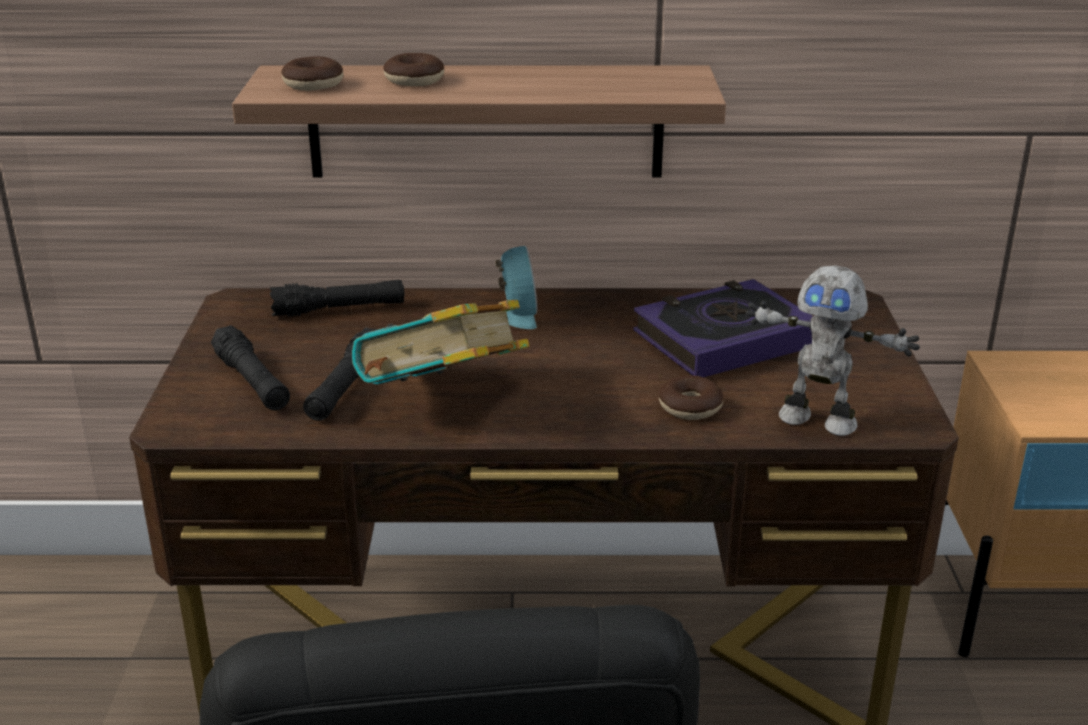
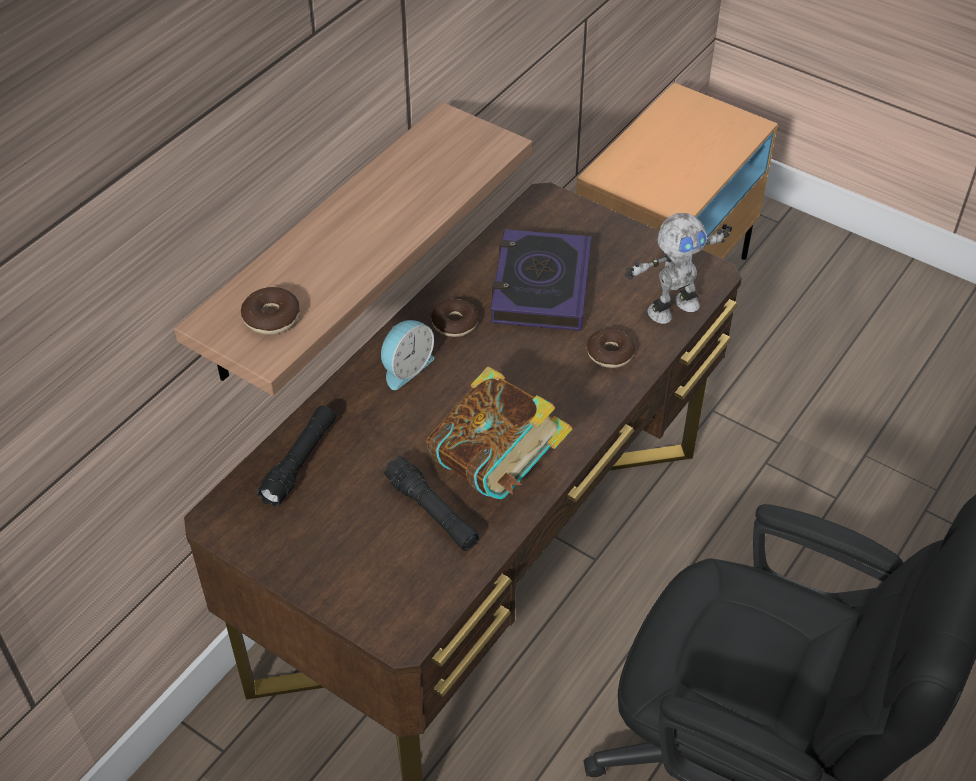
camera: 55 degrees left, 20 degrees up
black flashlight [211,325,290,410] -> none
donut [383,53,444,86] -> donut moved to [431,299,478,337]
alarm clock [495,246,537,329] -> alarm clock turned 105 degrees clockwise [381,320,434,390]

